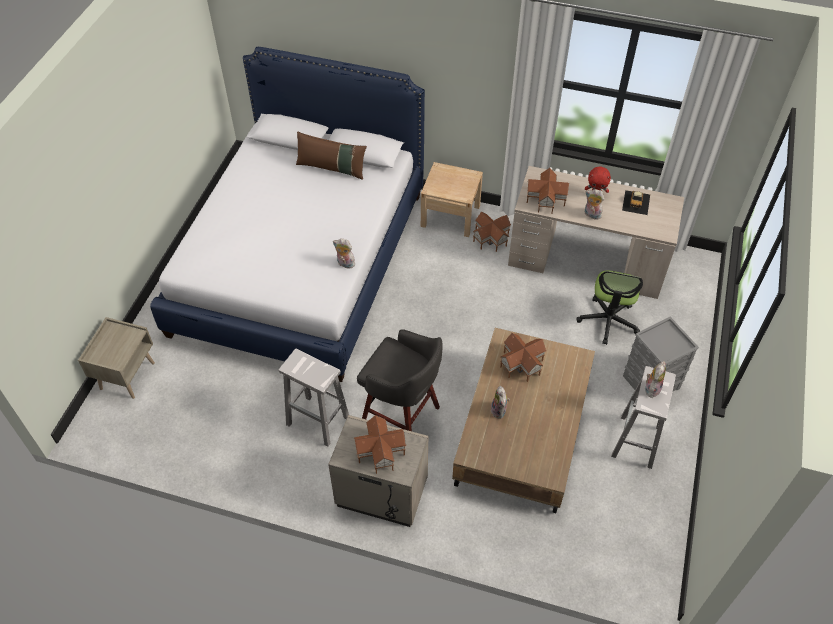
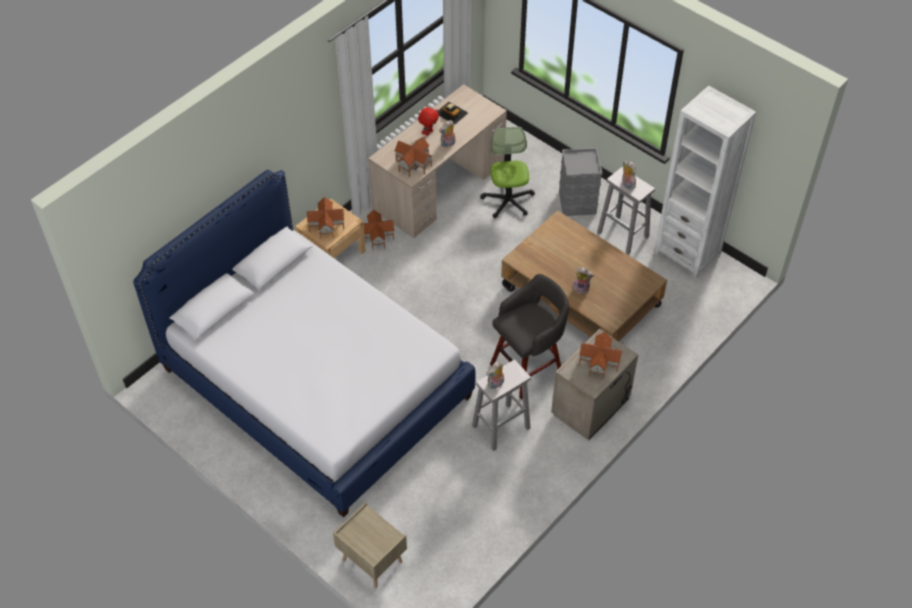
camera: 65 degrees left, 0 degrees up
brown pillow [296,131,367,180] -> none
plush toy [333,239,355,269] -> plush toy moved to [487,361,504,389]
toy house [500,333,547,382] -> toy house moved to [307,197,344,239]
office chair [576,270,643,345] -> office chair turned 135 degrees counterclockwise [480,127,535,218]
none -> white bookcase [654,86,756,278]

